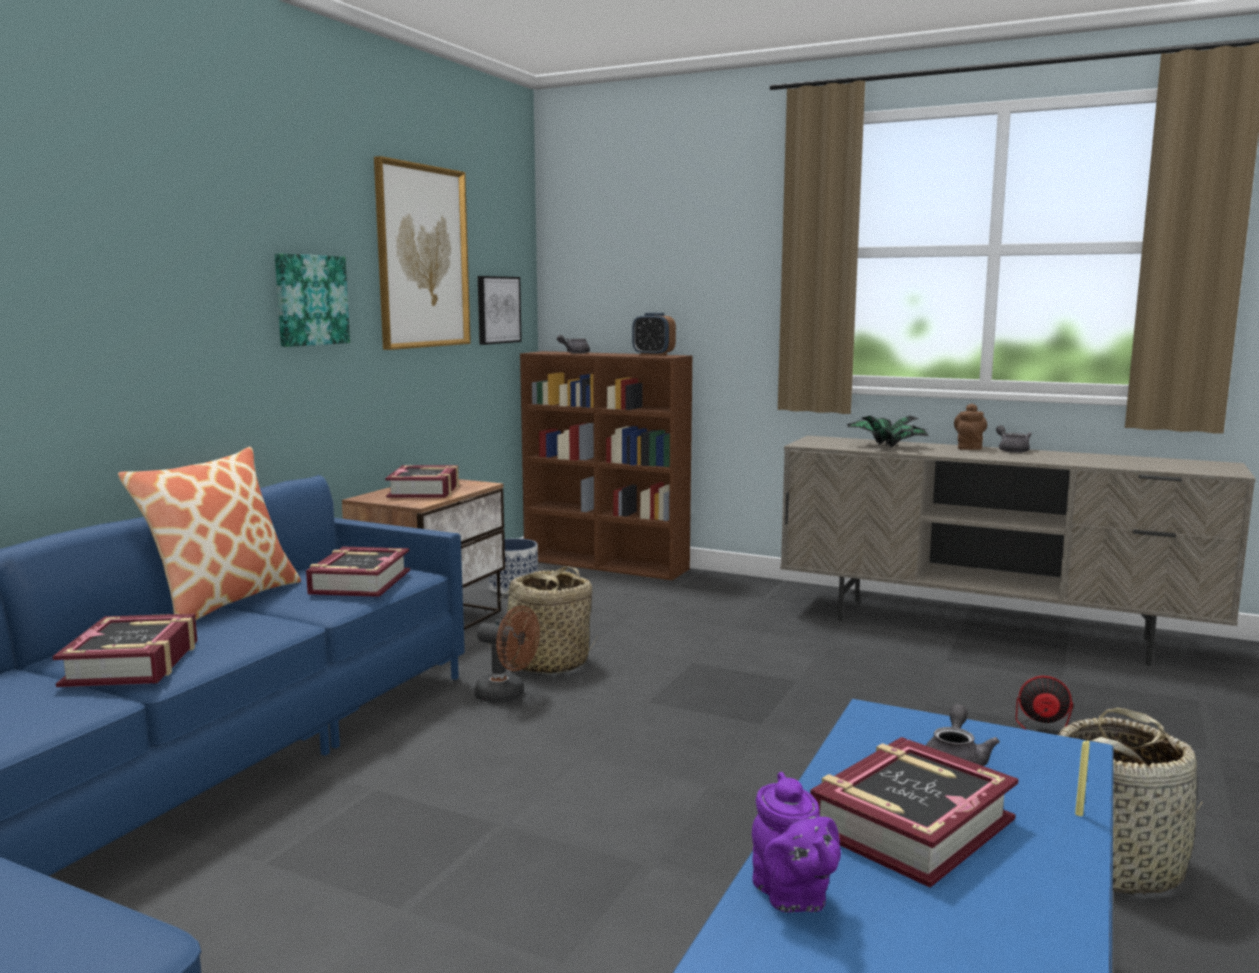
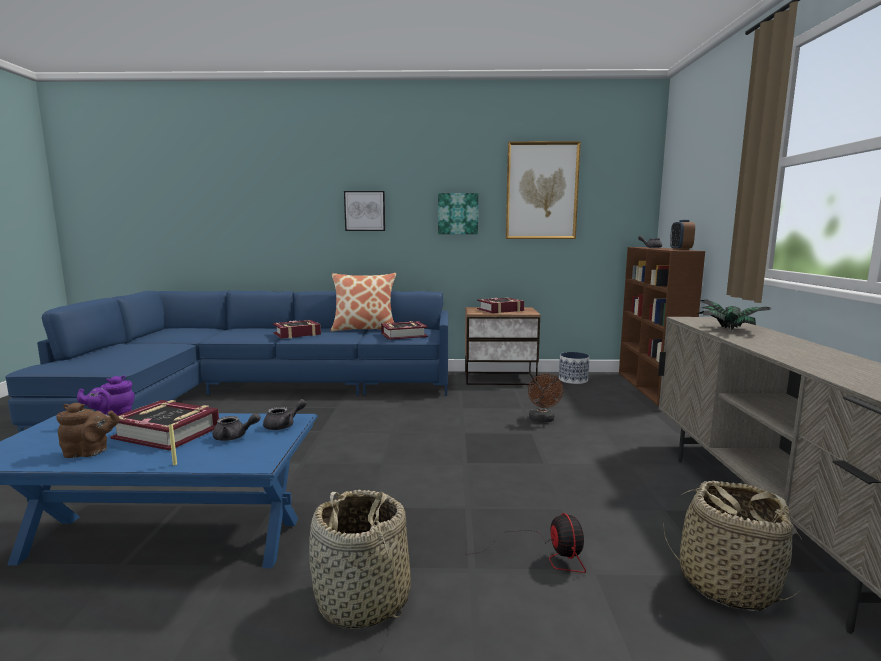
camera: 65 degrees right, 0 degrees up
brown fan [474,606,540,703] -> brown fan moved to [528,374,563,423]
picture [478,276,522,345] -> picture moved to [344,191,385,231]
basket [487,566,597,674] -> basket moved to [663,481,802,611]
brown teapot [954,404,987,450] -> brown teapot moved to [56,403,120,458]
grey teapot [996,425,1031,453] -> grey teapot moved to [263,399,307,430]

